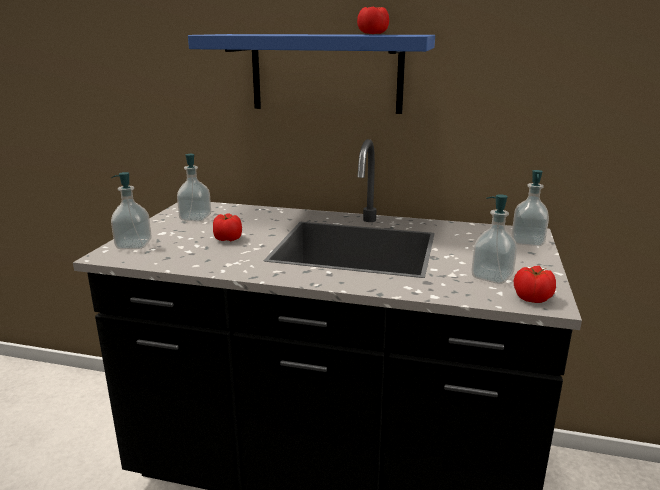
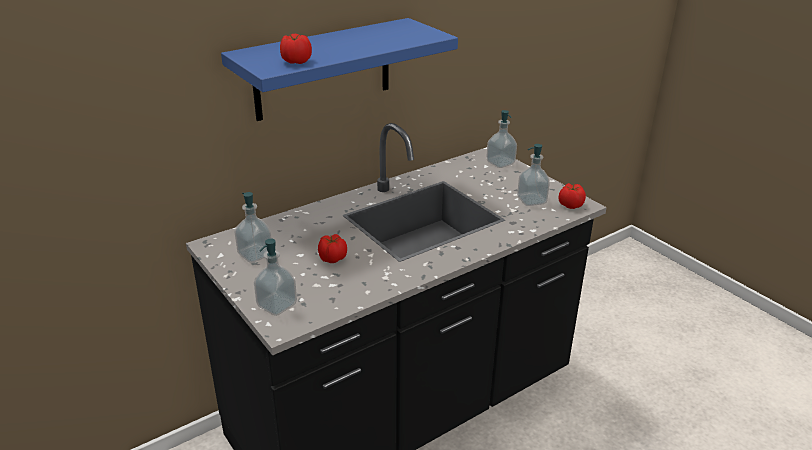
camera: 50 degrees left, 10 degrees up
tomato [357,7,389,34] -> tomato moved to [280,34,312,64]

